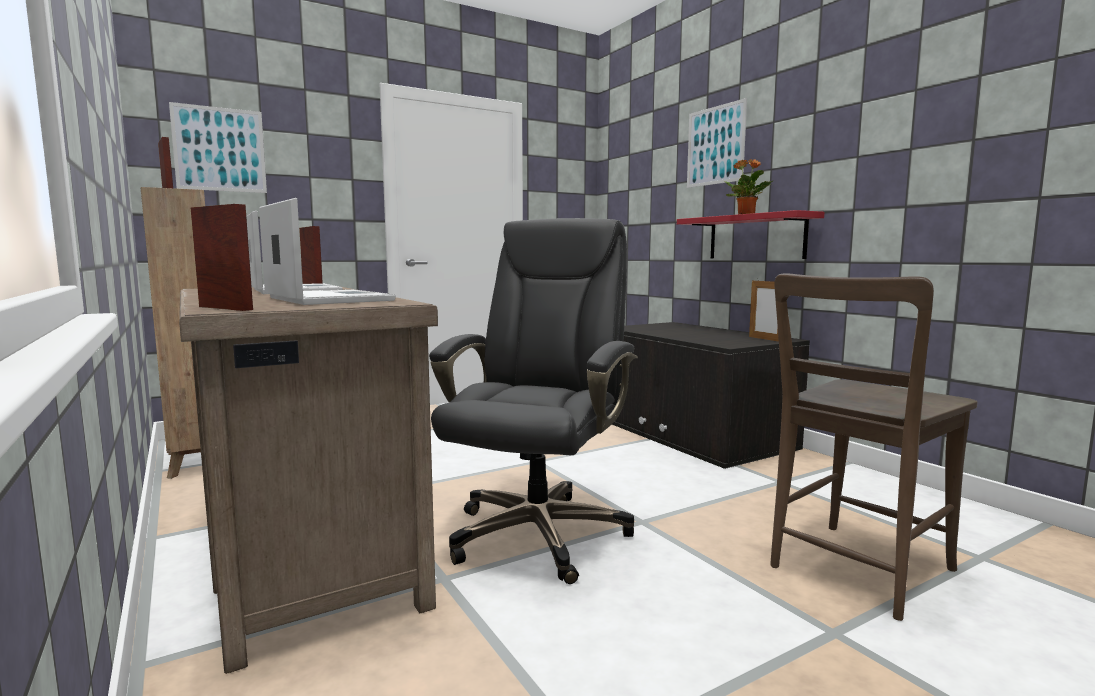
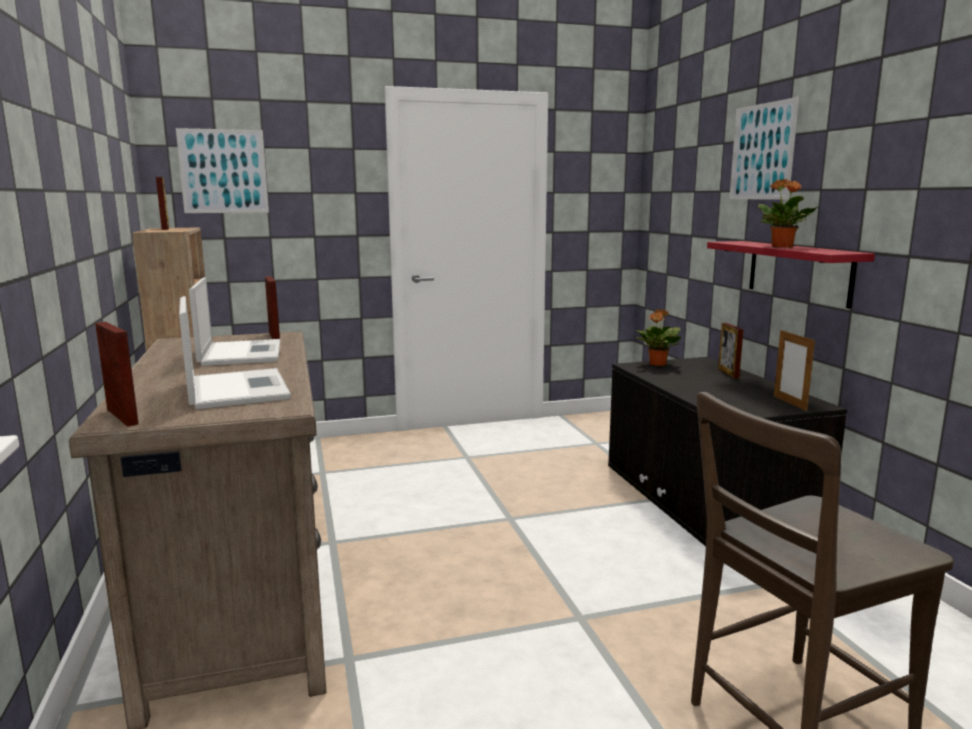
camera: 15 degrees right, 5 degrees up
black office chair [429,218,638,584] -> none
none -> potted plant [636,309,681,366]
none -> picture frame [718,323,743,379]

